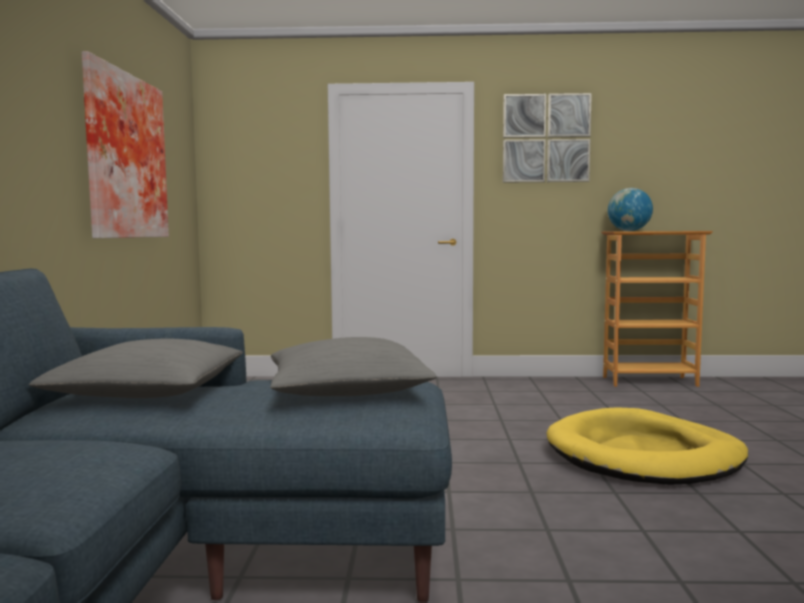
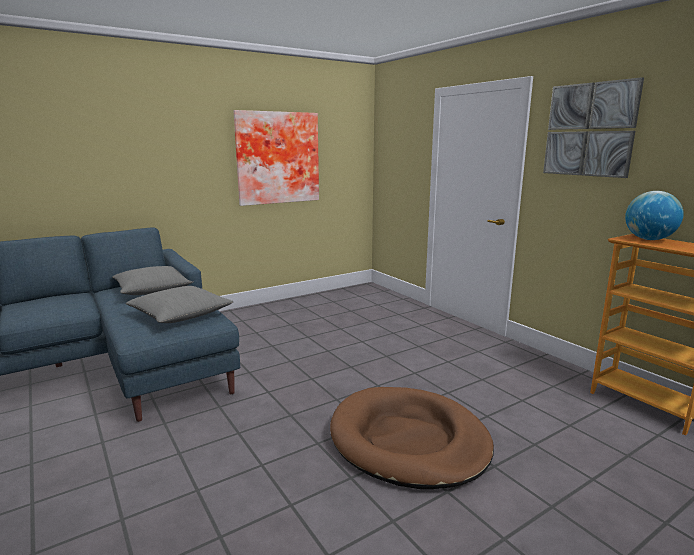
camera: 55 degrees right, 10 degrees up
yellow dog bed [547,407,748,485] -> brown dog bed [330,387,494,489]

